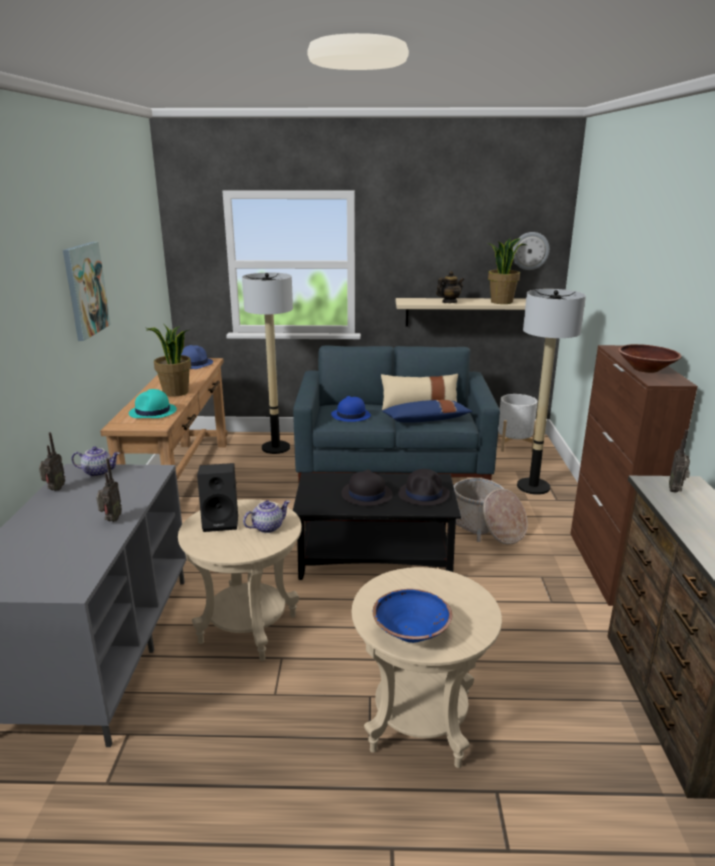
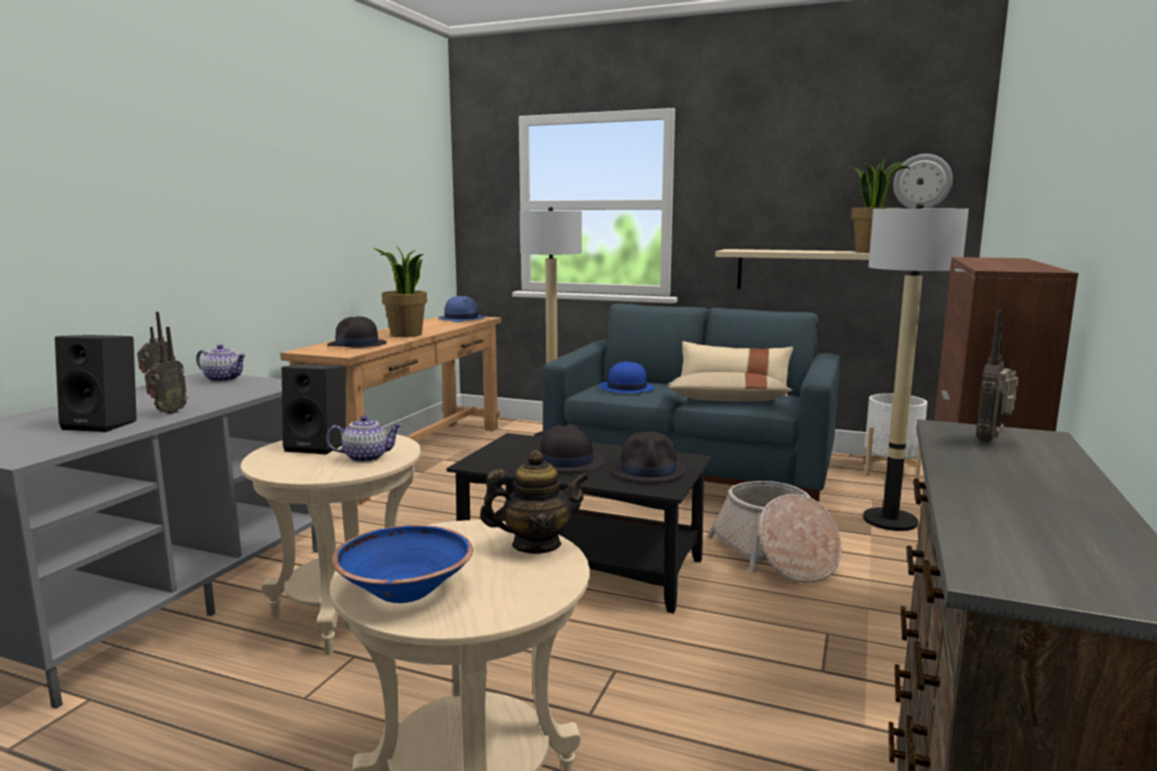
camera: 20 degrees right, 10 degrees down
picture [63,242,111,341] -> none
turquoise hat [129,389,177,418] -> black hat [327,316,387,348]
blue pillow [382,400,472,423] -> beige pillow [668,372,793,402]
teapot [436,271,464,303] -> teapot moved to [480,450,589,554]
brown bowl [618,344,682,373] -> none
none -> black speaker [55,335,137,432]

